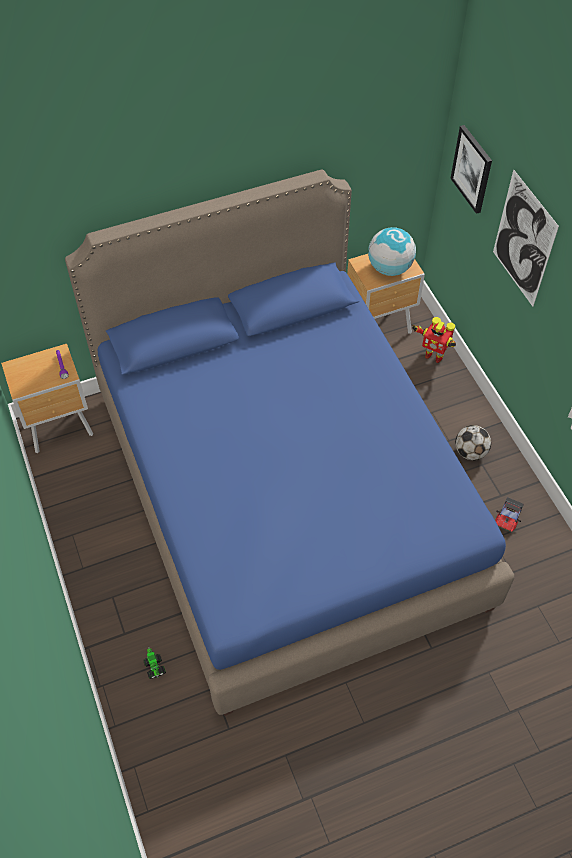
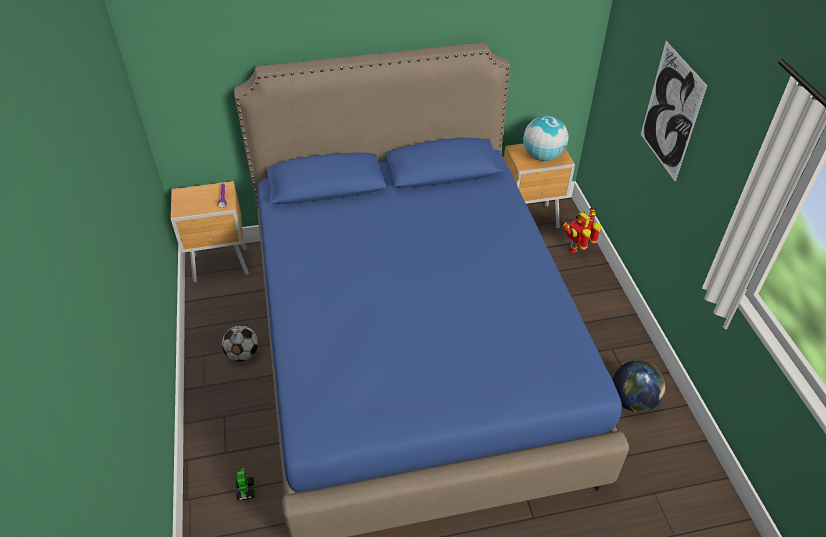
camera: 10 degrees right, 10 degrees down
toy robot [412,317,456,363] -> toy robot turned 105 degrees clockwise [561,206,601,253]
picture [450,125,492,214] -> none
football [455,425,491,461] -> football moved to [222,325,258,362]
toy car [495,497,524,532] -> globe [613,360,666,412]

